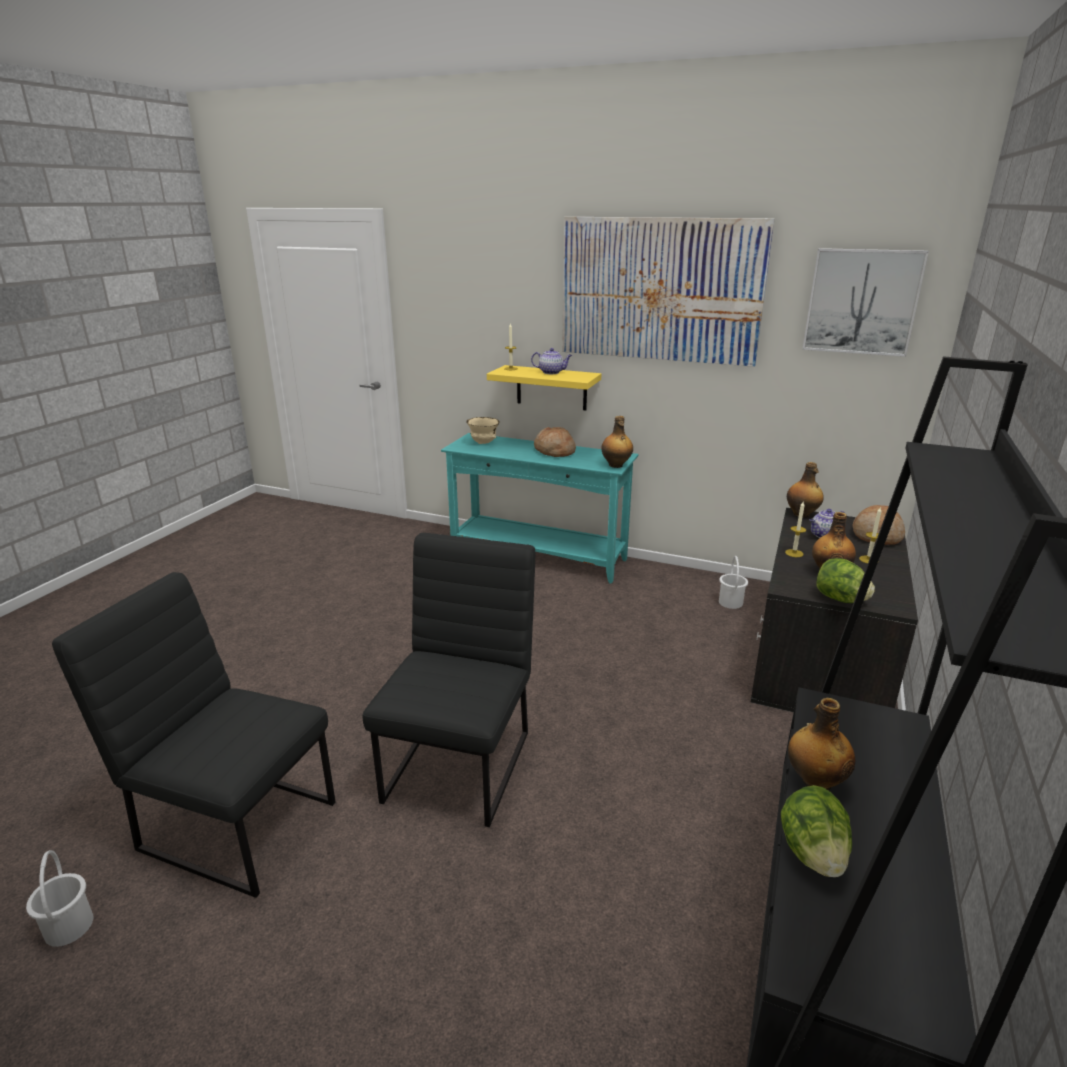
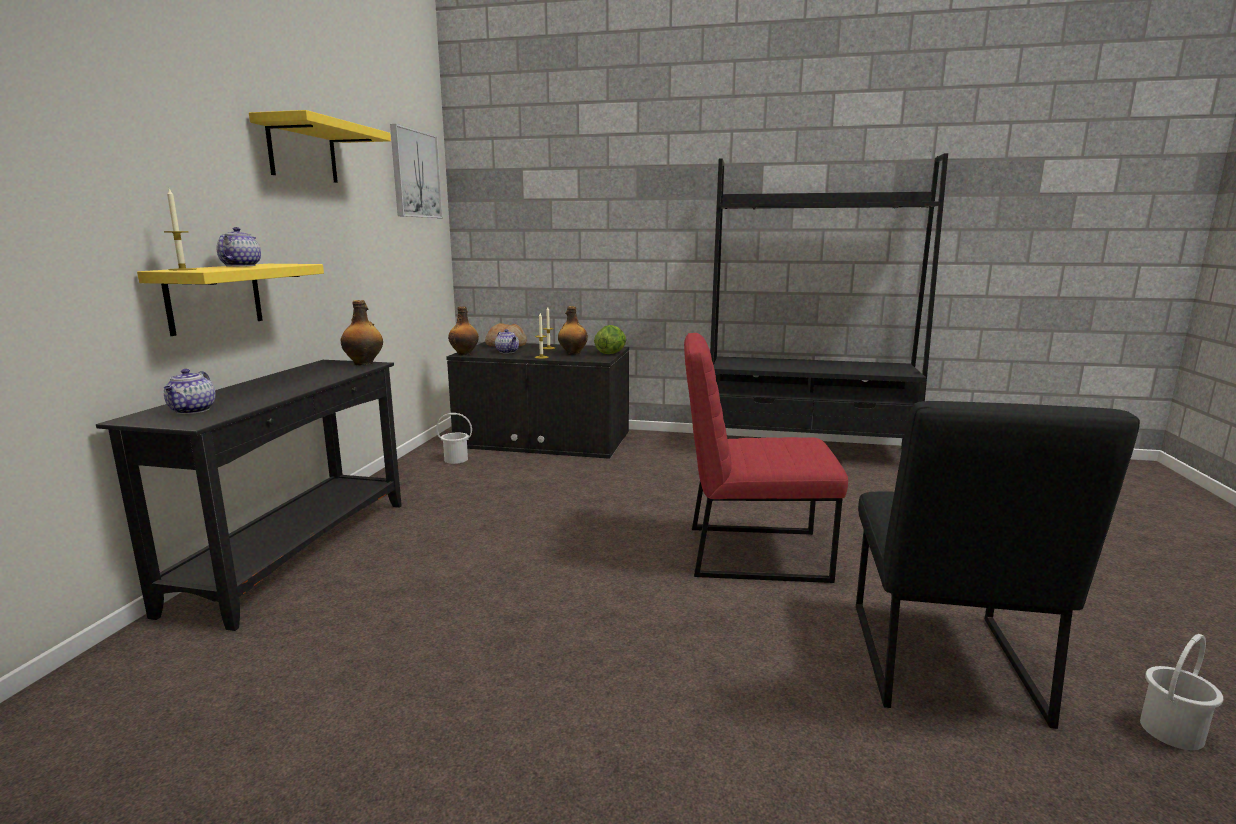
camera: 100 degrees left, 10 degrees down
black chair [363,533,535,827] -> red chair [684,333,848,583]
turquoise console table [441,433,639,584] -> black console table [96,360,402,631]
beige bowl [466,417,500,444] -> teapot [164,369,216,414]
bread [534,427,576,457] -> none
picture [562,217,775,367] -> yellow shelf [249,110,391,183]
lettuce [781,785,852,877] -> none
bottle [788,698,855,791] -> none

